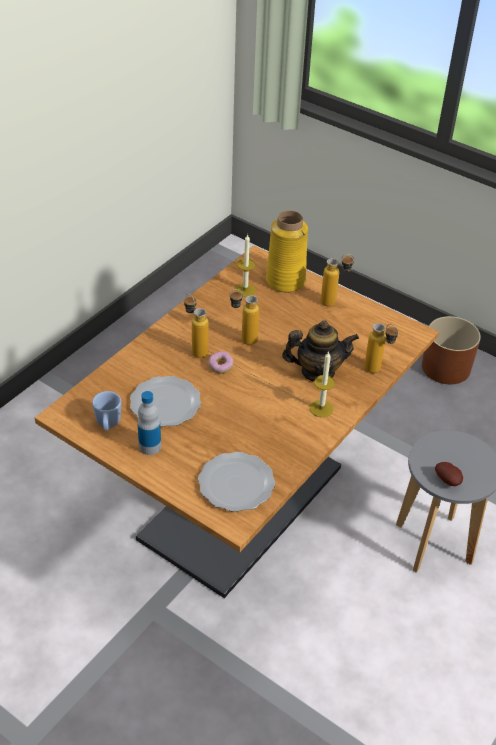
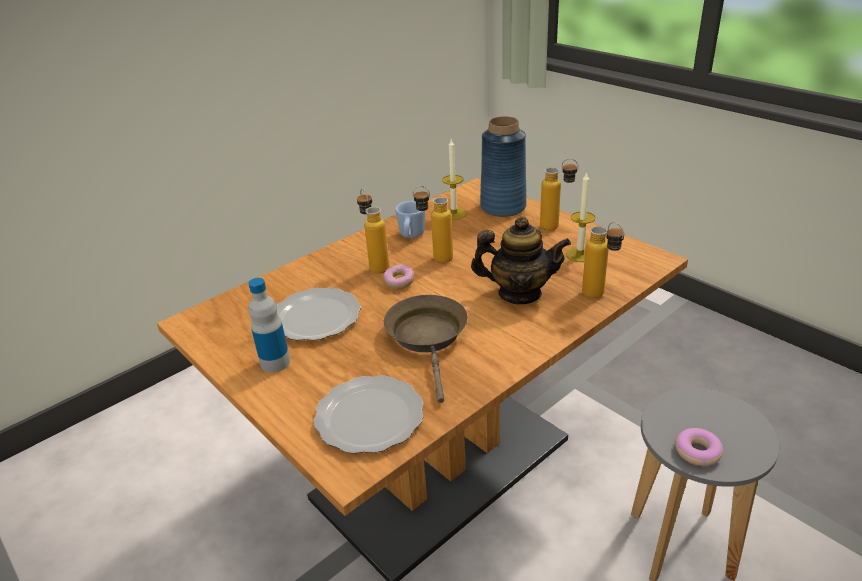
camera: 15 degrees right, 10 degrees down
blue mug [92,391,121,431] -> blue mug moved to [395,201,425,238]
yellow vase [266,210,308,292] -> blue vase [480,116,527,217]
candle [310,351,335,417] -> candle moved to [566,172,595,262]
brown planter [422,316,481,384] -> none
potato [435,462,463,486] -> donut [675,428,723,466]
none -> brown frying pan [384,295,468,403]

